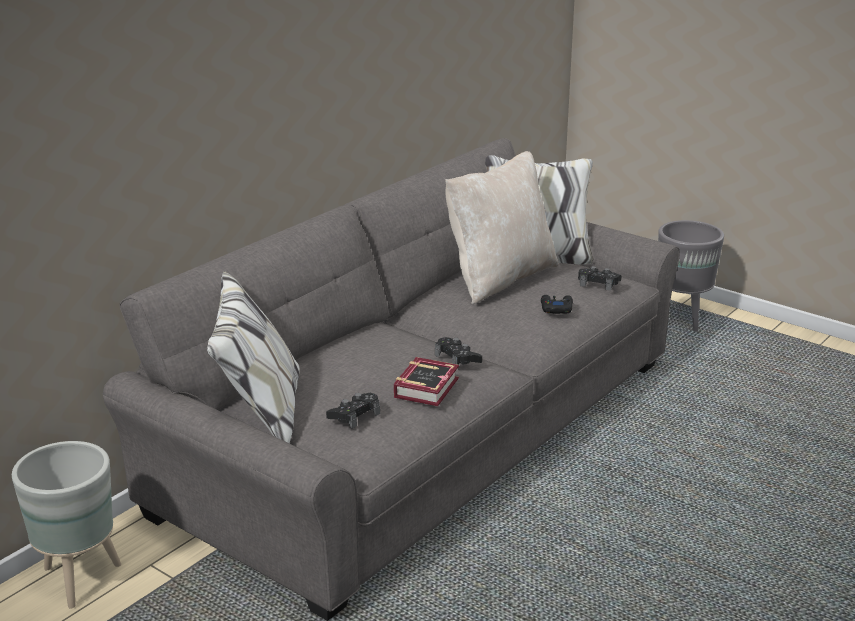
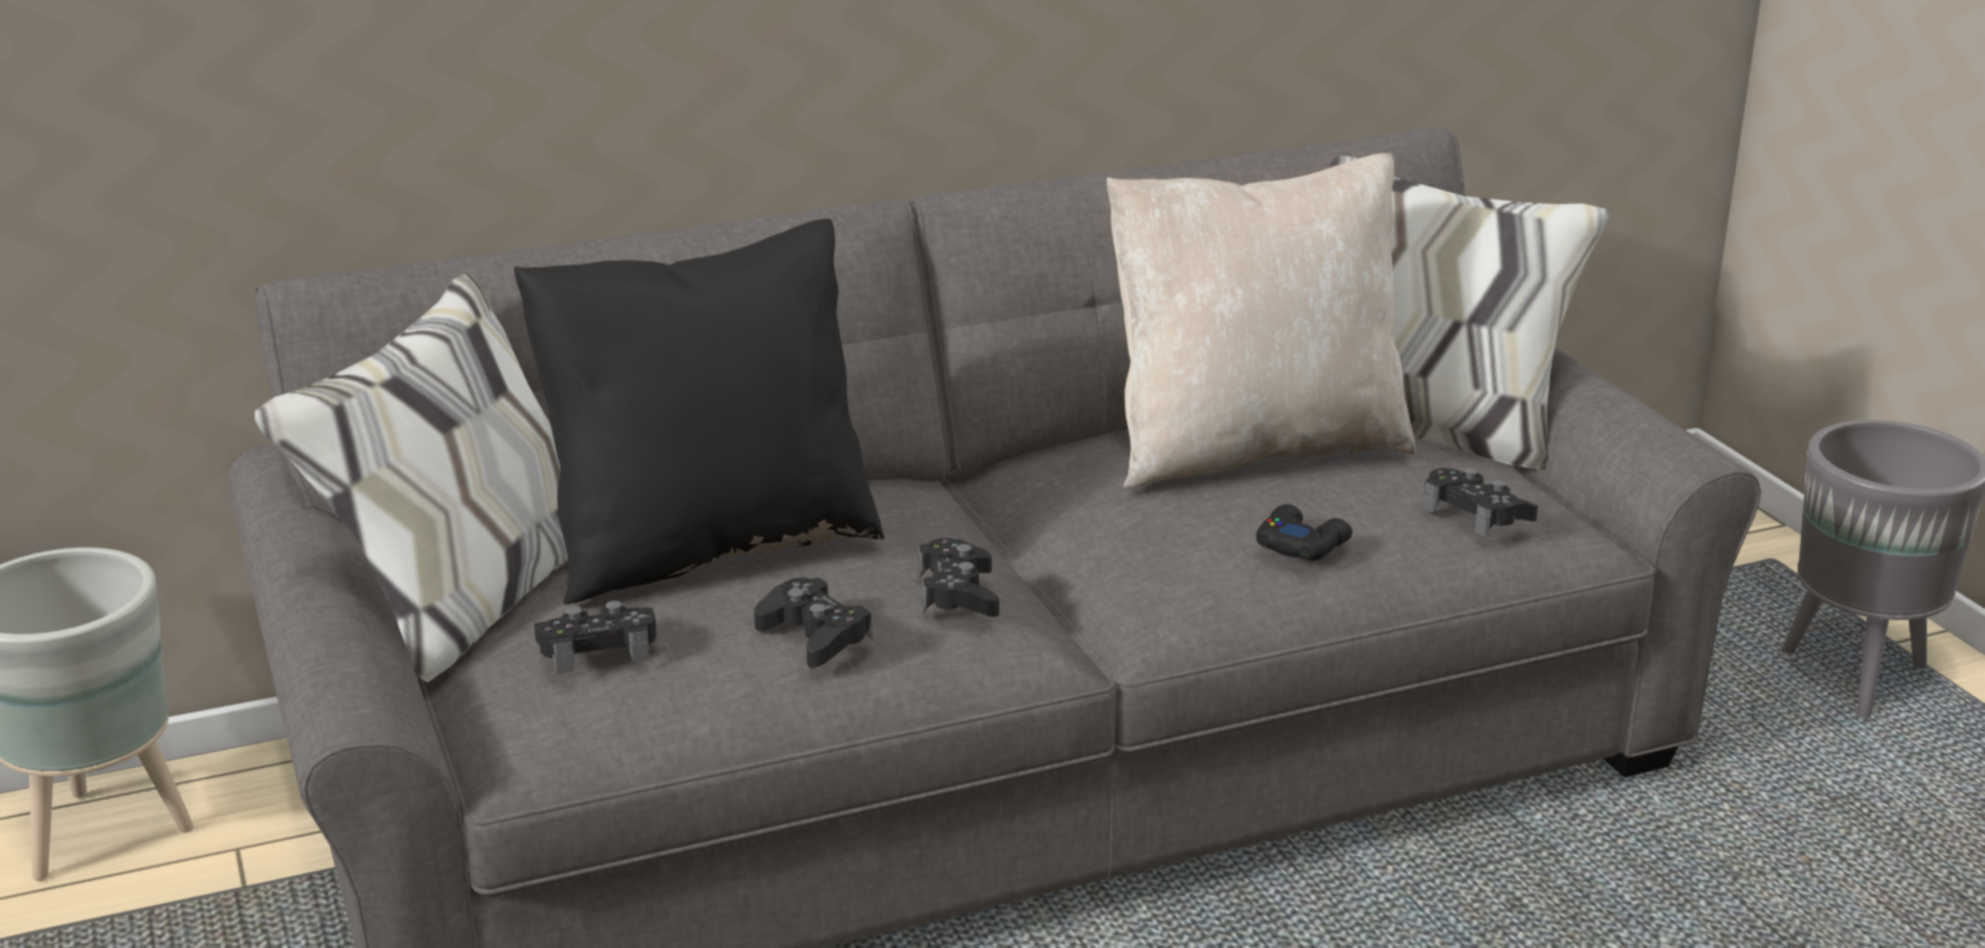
camera: 30 degrees right, 0 degrees up
book [394,357,459,406] -> black game controller [754,577,873,668]
none -> black pillow [514,219,884,604]

